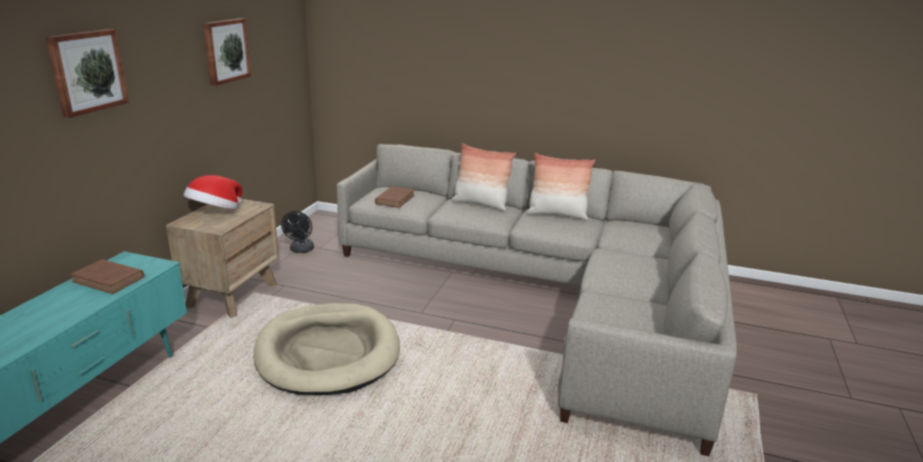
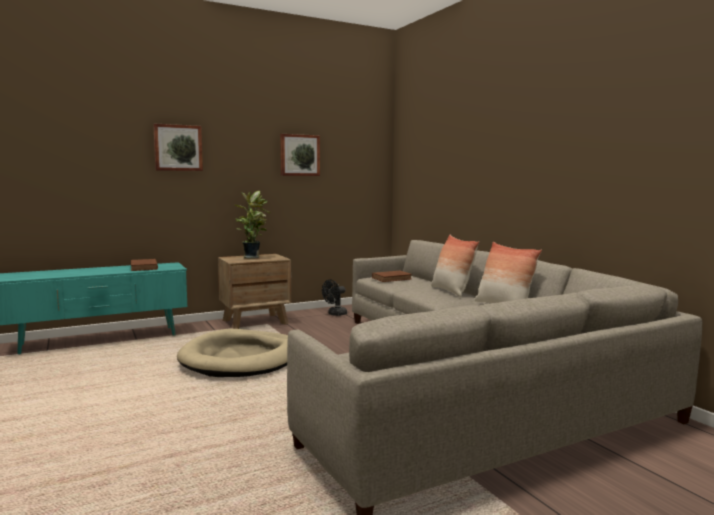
camera: 45 degrees right, 15 degrees down
hat [184,175,242,210] -> potted plant [234,191,271,259]

